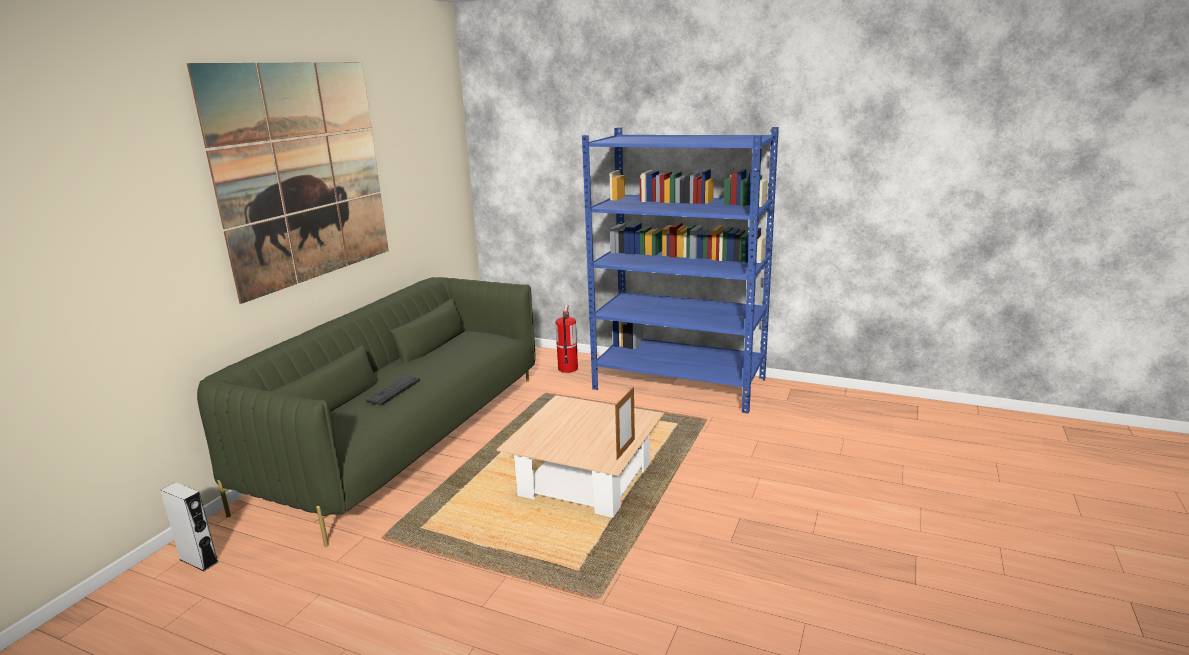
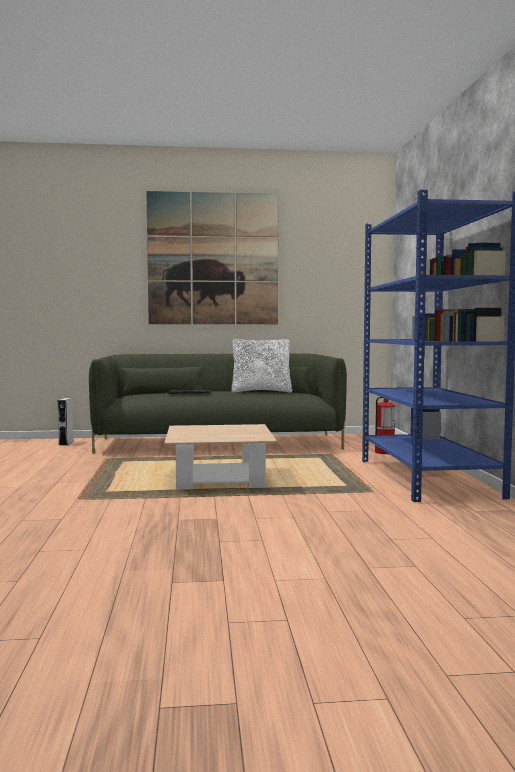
camera: 60 degrees right, 15 degrees down
picture frame [615,387,635,460] -> none
none -> white pillow [232,339,292,392]

